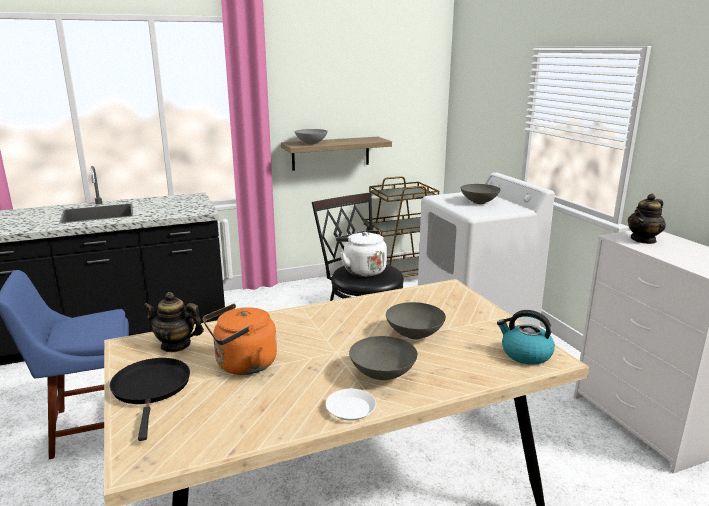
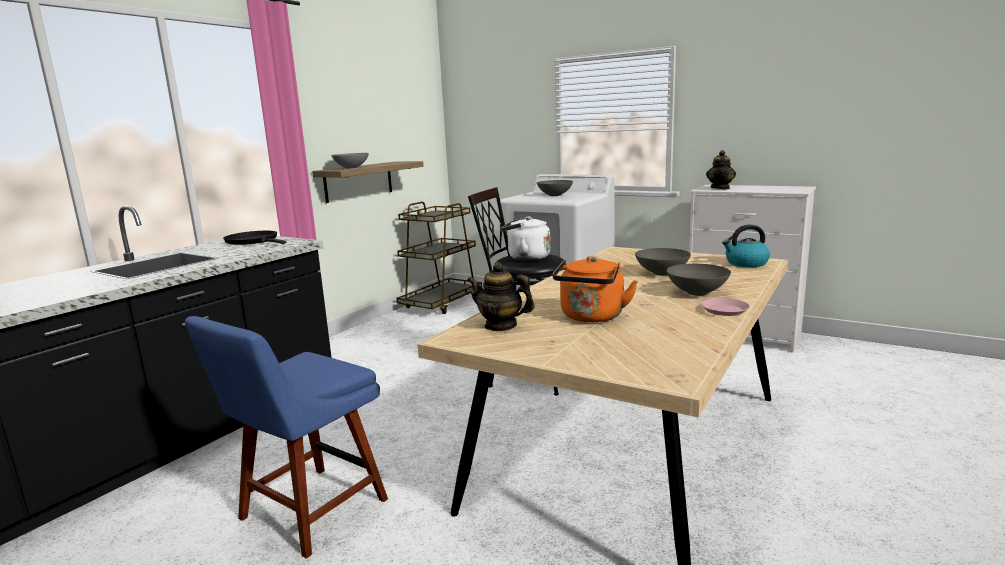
camera: 35 degrees left, 5 degrees down
black frying pan [110,358,190,441] -> black frying pan moved to [223,231,286,245]
teapot [143,292,204,352] -> teapot turned 45 degrees clockwise [467,262,535,331]
white plate [325,389,376,421] -> pink plate [701,298,750,316]

